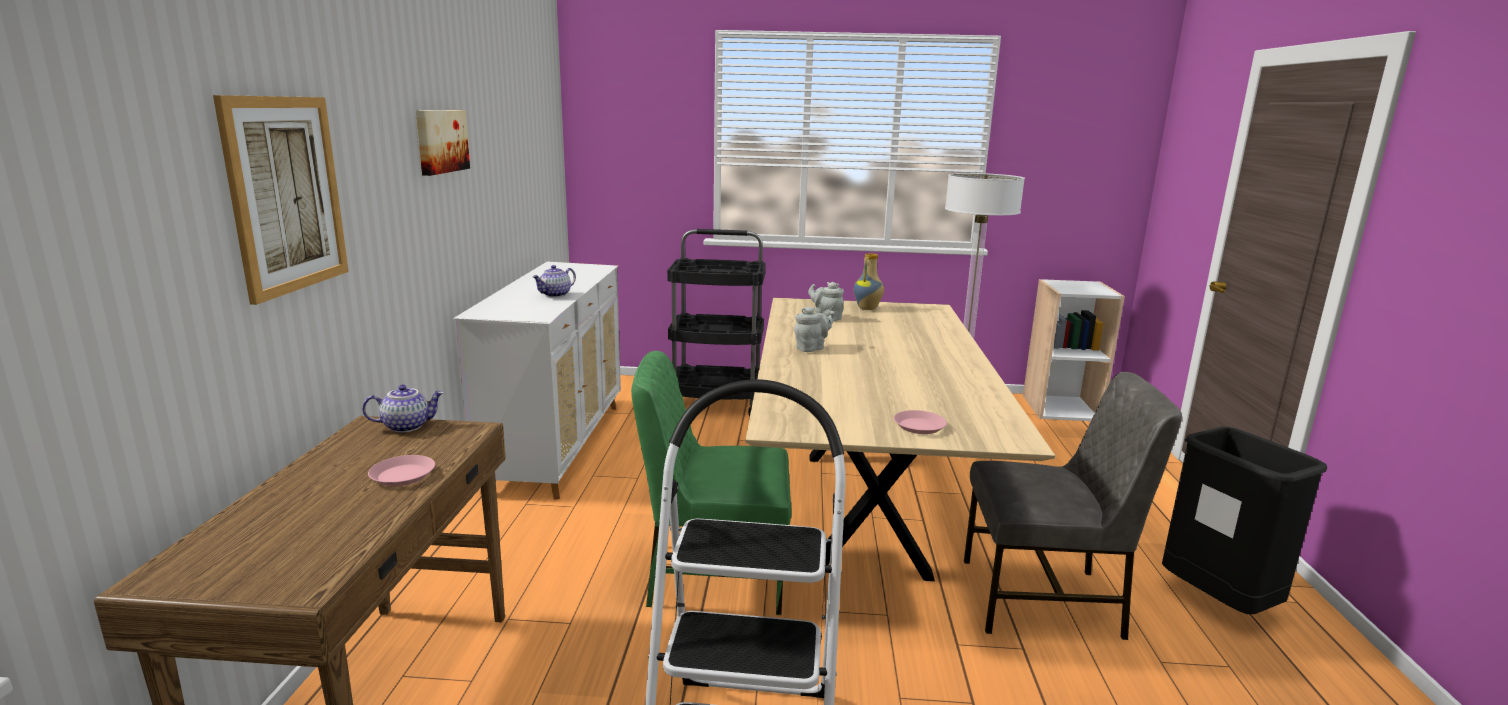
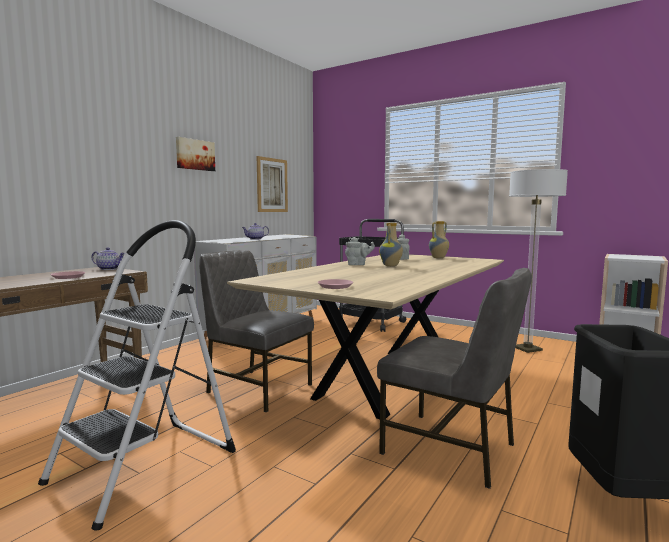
camera: 30 degrees right, 10 degrees down
picture [213,95,349,305] -> picture moved to [257,156,288,212]
green chair [631,351,792,615] -> grey chair [199,250,314,412]
none -> vase [379,223,403,266]

